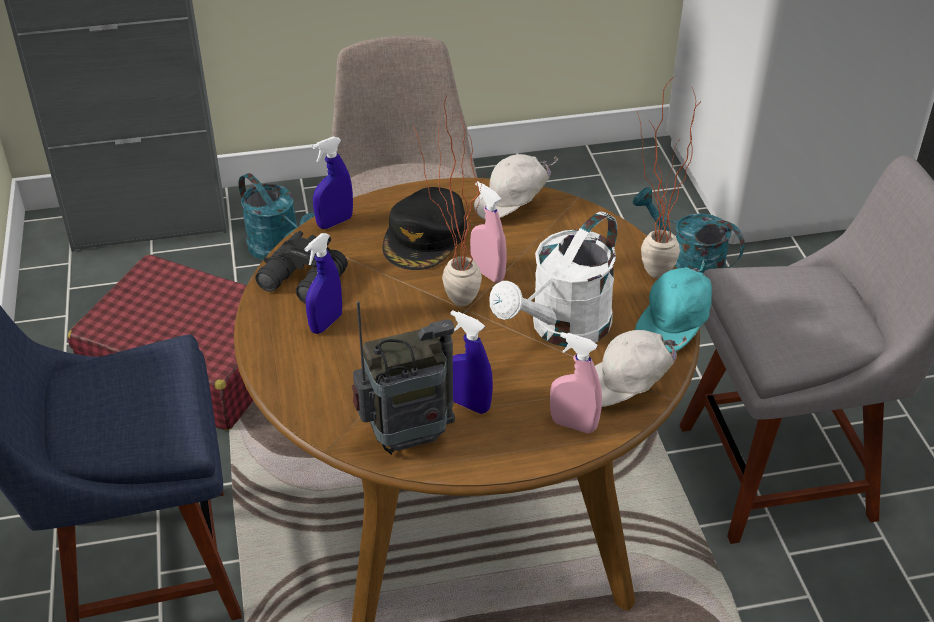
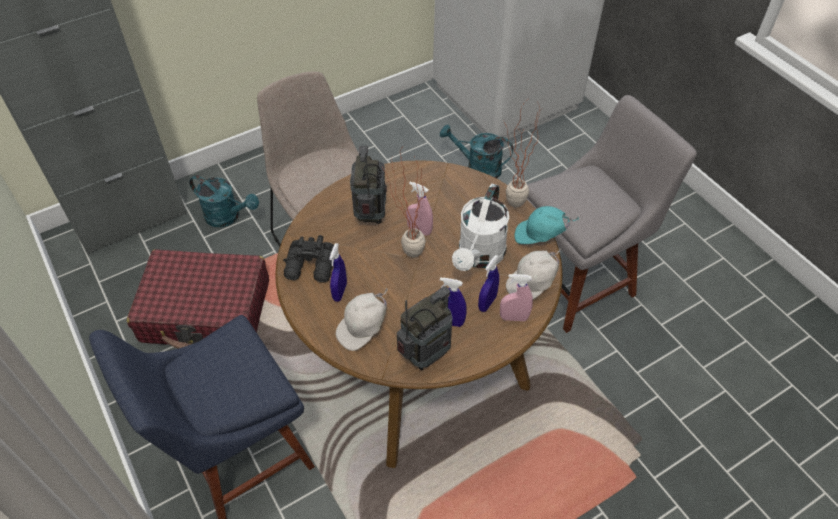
camera: 20 degrees left, 10 degrees up
blue spray bottle [312,136,353,229] -> blue spray bottle moved to [478,255,499,312]
black cap [383,187,467,270] -> radio [350,145,387,224]
white cap [474,154,558,220] -> white cap moved to [336,288,388,351]
turquoise cap [635,260,712,353] -> turquoise cap turned 75 degrees clockwise [515,206,579,244]

